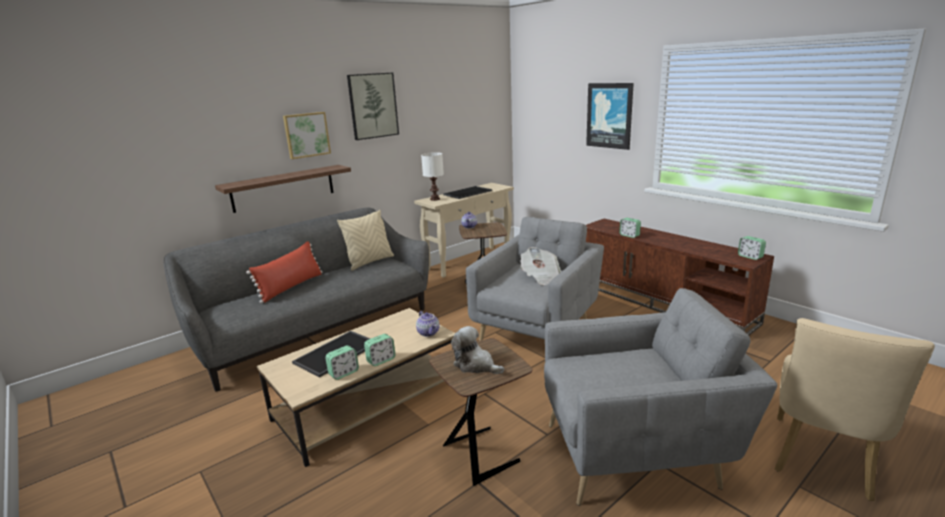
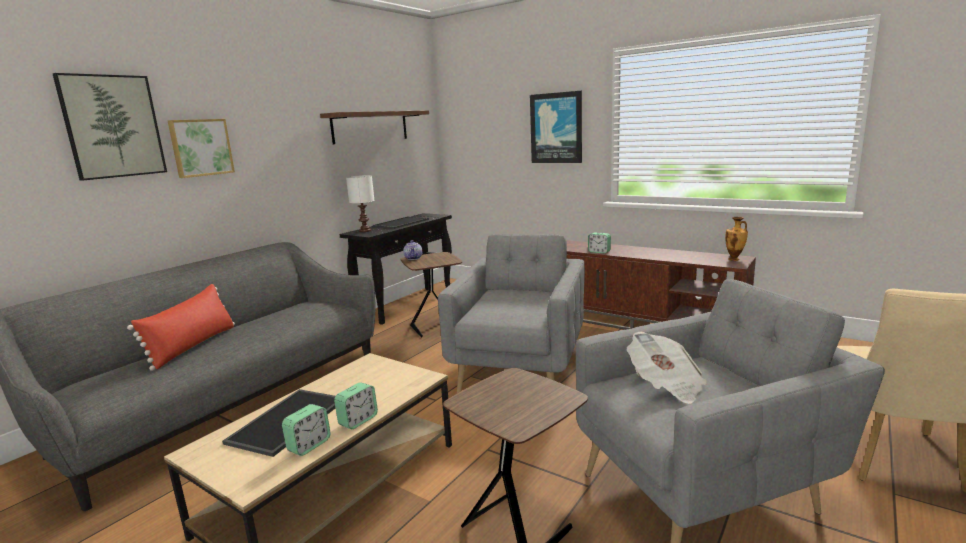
camera: 15 degrees left, 5 degrees down
shelf [215,165,351,213] -> shelf moved to [320,110,429,144]
beige pillow [337,210,394,271] -> none
picture [347,72,399,140] -> picture moved to [52,73,167,181]
beige console table [414,183,514,278] -> black console table [339,213,452,325]
teapot [416,311,439,337] -> none
plush toy [451,326,504,374] -> none
newspaper [520,247,561,285] -> newspaper moved to [627,332,707,404]
alarm clock [738,236,766,260] -> vase [725,217,748,261]

